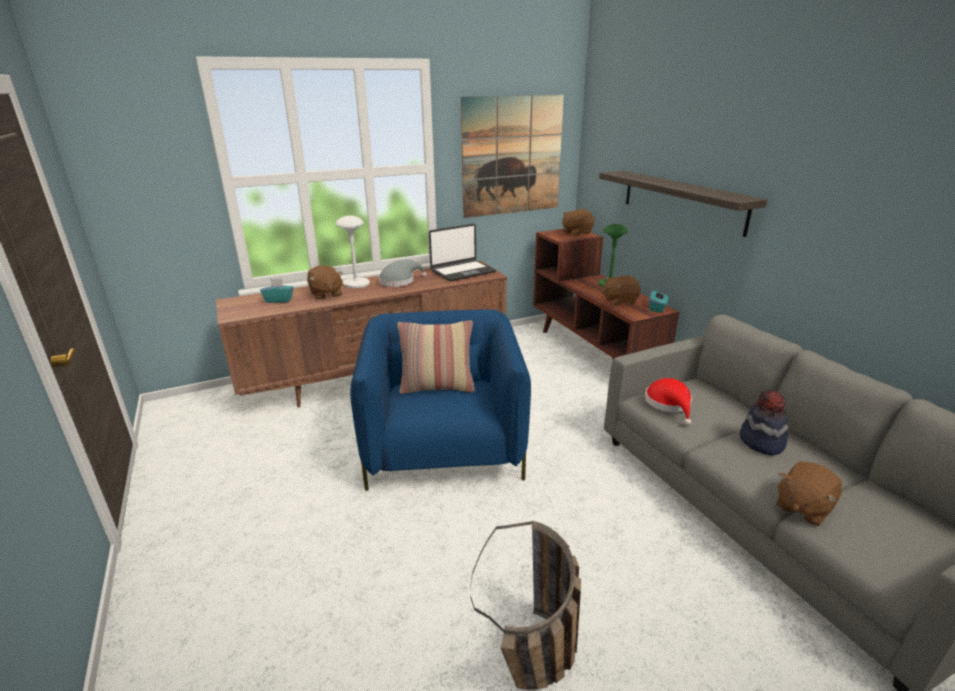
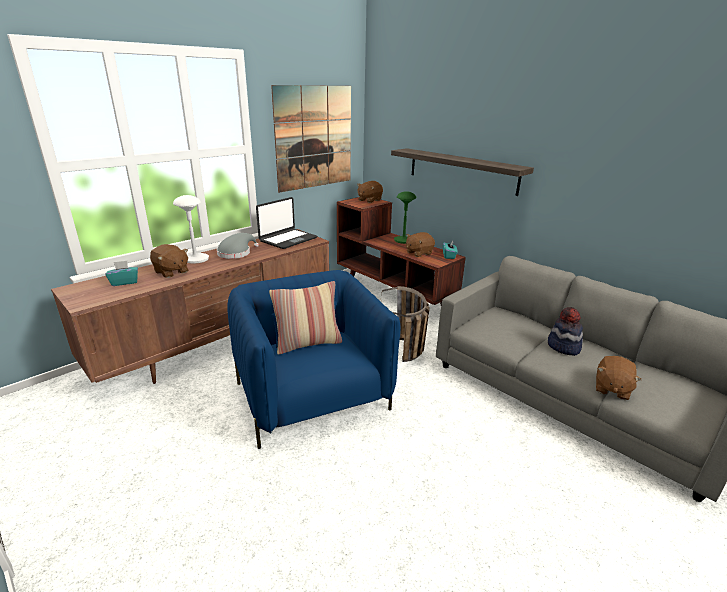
camera: 20 degrees left, 0 degrees up
basket [470,521,581,690] -> basket moved to [381,286,430,362]
red hat [645,378,692,425] -> none

